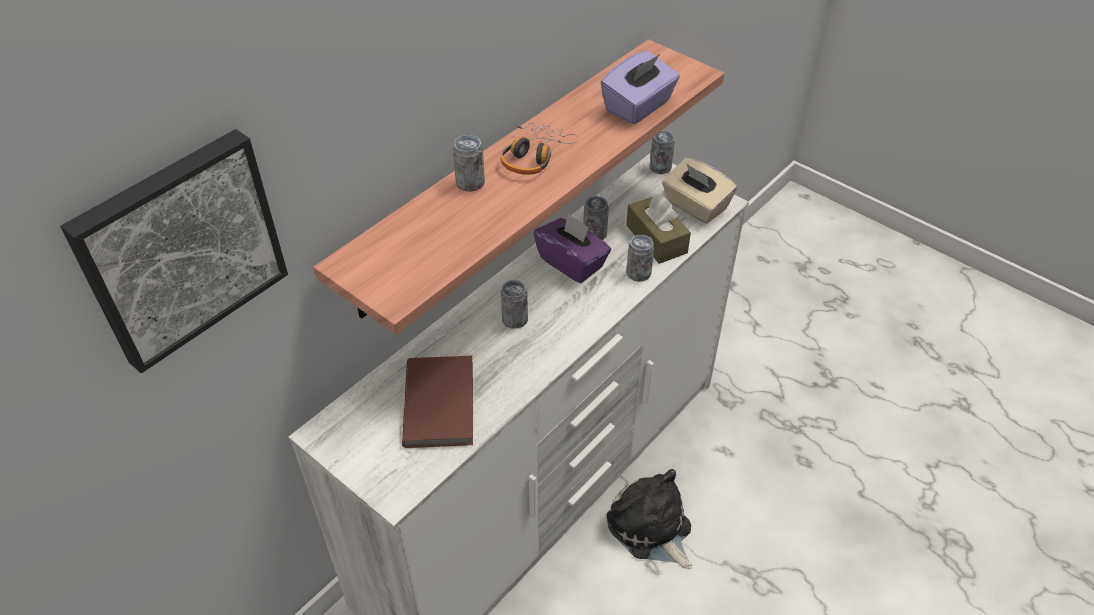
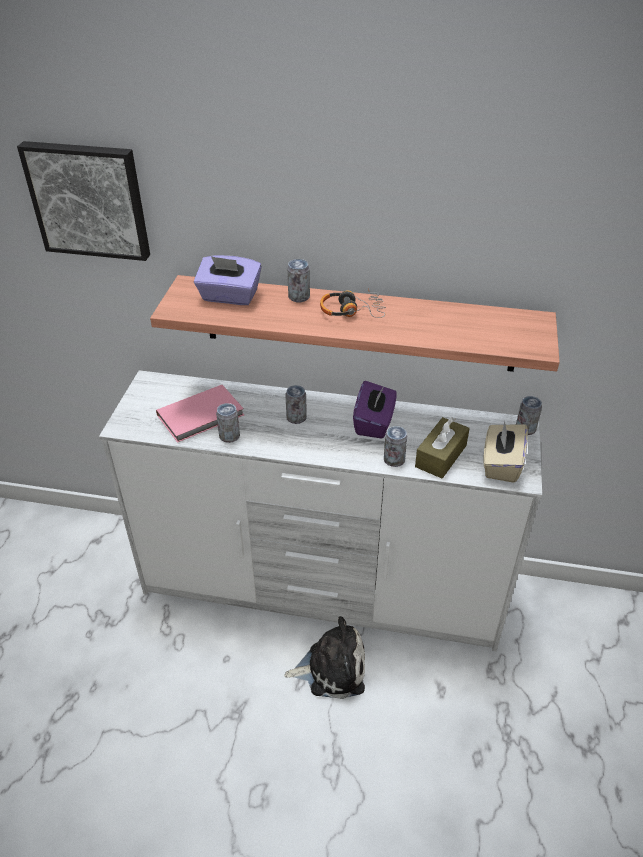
camera: 60 degrees right, 5 degrees down
brown book [402,356,473,448] -> pink book [156,385,244,443]
can [583,196,609,240] -> can moved to [216,403,240,443]
purple tissue box [601,51,680,124] -> purple tissue box moved to [194,255,262,305]
plush toy [607,469,692,569] -> plush toy turned 60 degrees clockwise [284,616,365,699]

